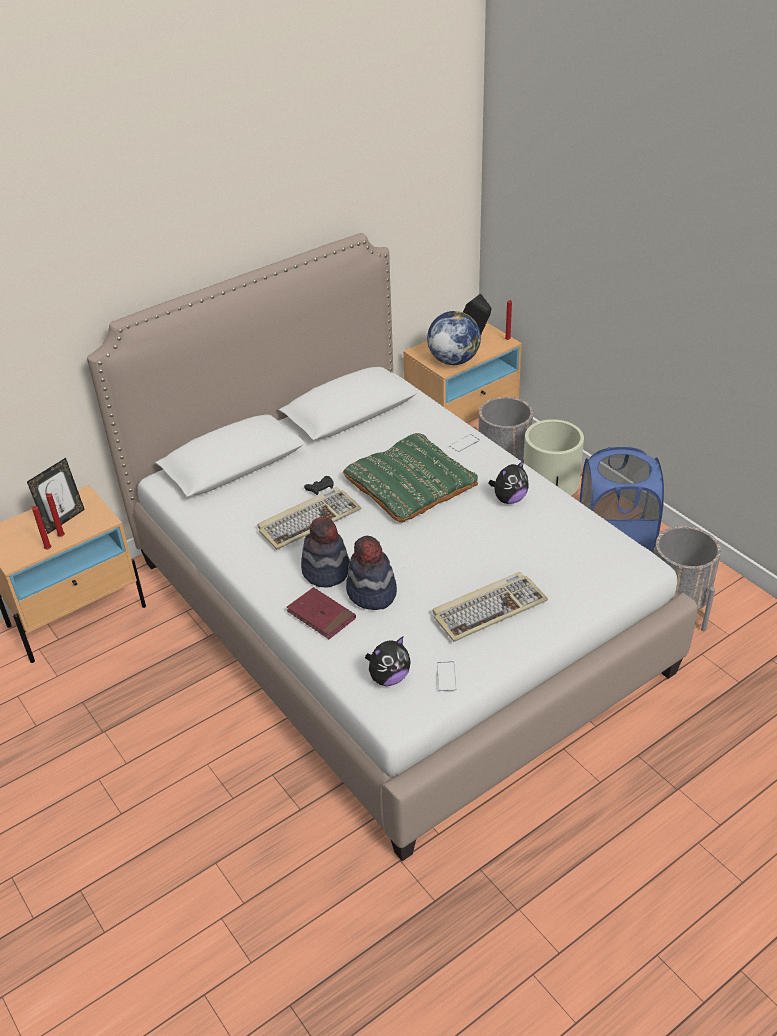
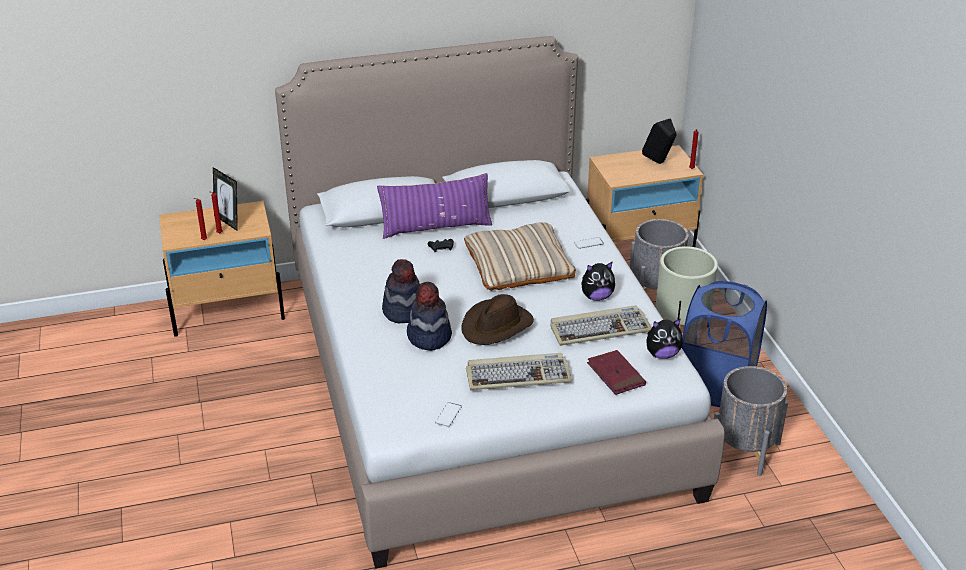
camera: 20 degrees right, 5 degrees down
picture frame [27,458,85,534] -> picture frame turned 75 degrees clockwise [213,167,238,231]
keyboard [258,487,361,550] -> keyboard moved to [550,305,652,346]
red book [287,587,356,639] -> red book moved to [587,350,646,395]
green pillow [343,433,478,522] -> beige pillow [464,222,576,291]
plush toy [365,636,411,686] -> plush toy moved to [646,318,683,359]
globe [427,311,481,365] -> none
none -> purple pillow [377,173,492,239]
none -> brown hat [461,294,534,345]

